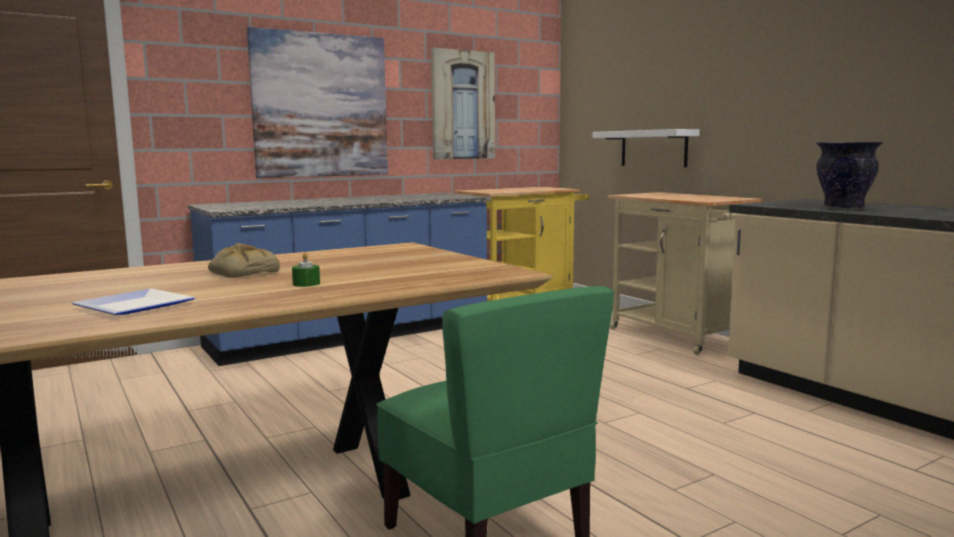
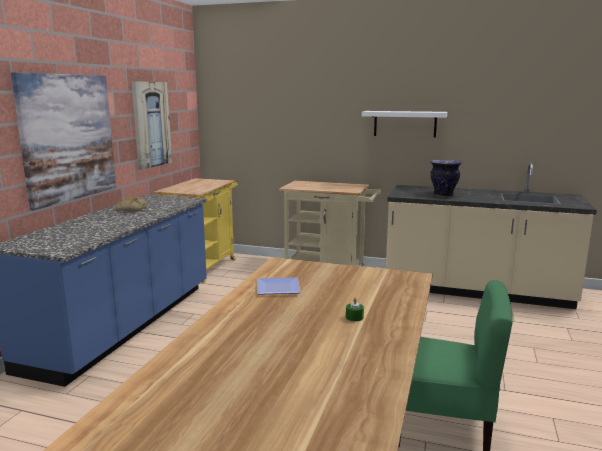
camera: 40 degrees left, 5 degrees up
plate [72,288,196,315] -> plate moved to [257,277,301,295]
bread [208,243,280,278] -> bread moved to [115,197,147,212]
white shelf [592,129,700,167] -> white shelf moved to [362,111,447,138]

